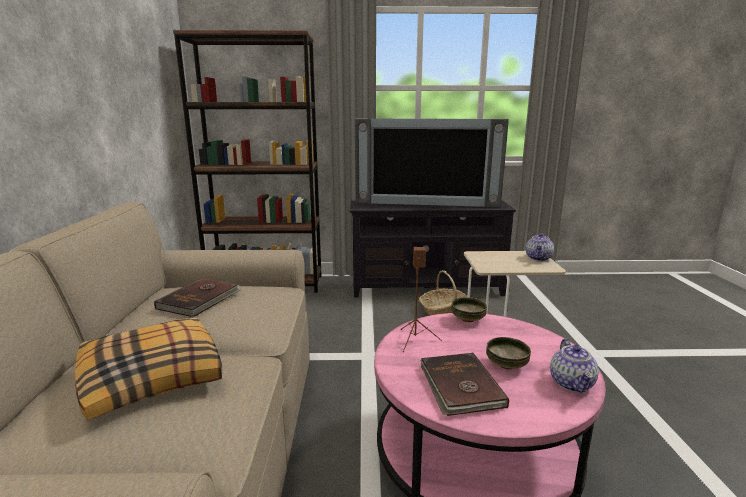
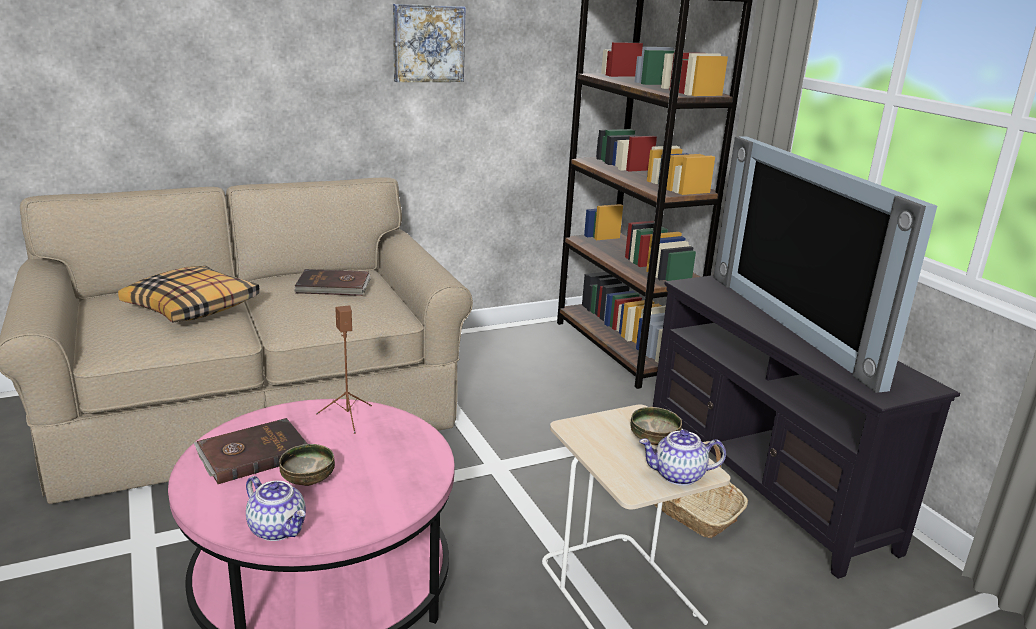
camera: 65 degrees right, 5 degrees up
bowl [451,297,487,323] -> bowl moved to [630,407,682,445]
teapot [550,339,599,393] -> teapot turned 120 degrees counterclockwise [246,476,306,541]
none -> picture [393,4,466,82]

